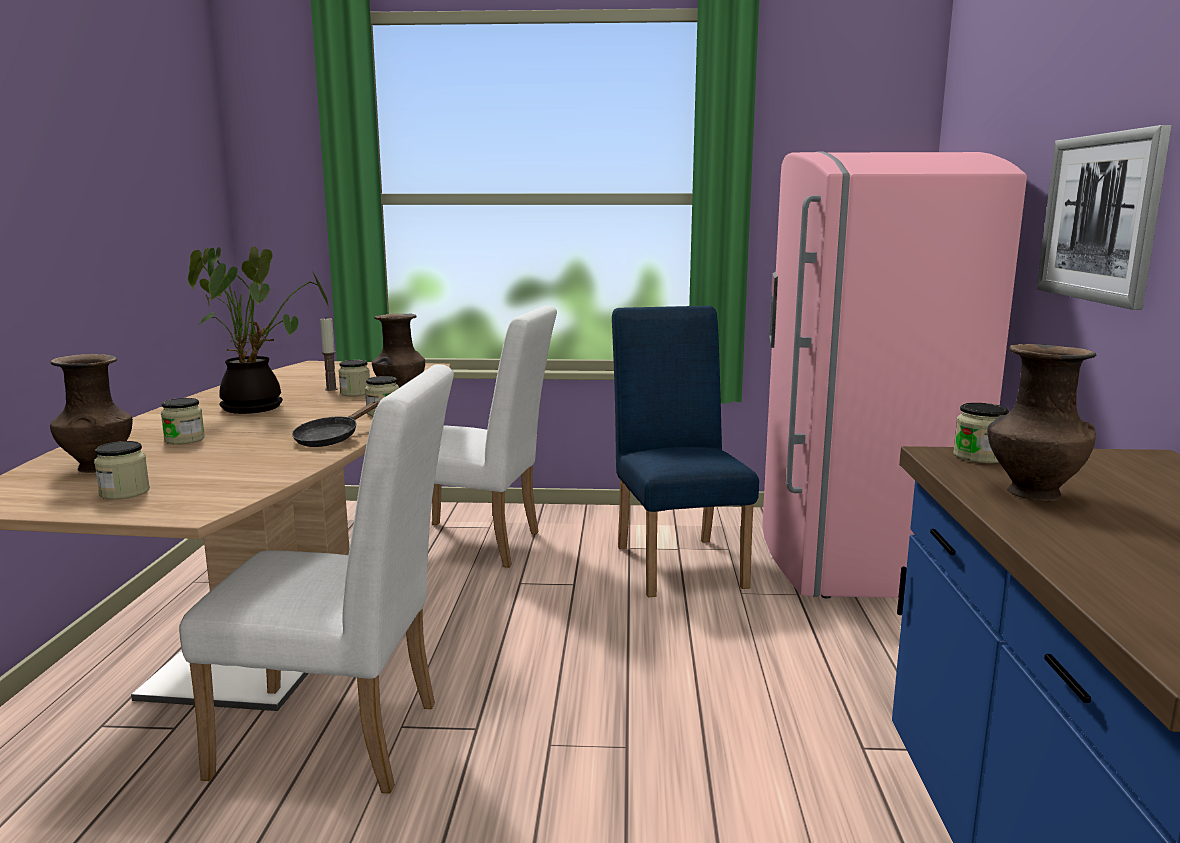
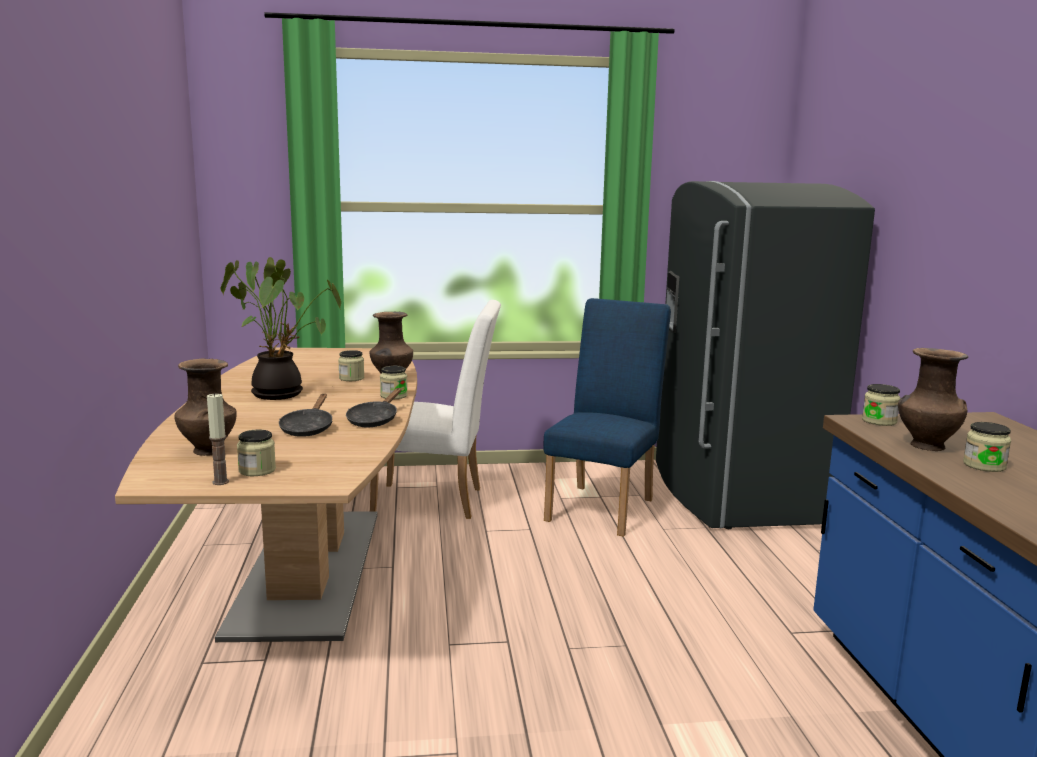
camera: 10 degrees left, 0 degrees up
jar [161,398,205,444] -> jar moved to [963,422,1011,472]
white chair [179,364,454,794] -> none
candle [320,317,338,391] -> candle moved to [207,392,229,485]
blue chair [612,306,759,597] -> blue chair turned 45 degrees clockwise [544,298,671,537]
pink fridge [763,151,1027,599] -> grey fridge [656,181,875,529]
picture [1037,125,1172,310] -> none
none -> black frying pan [279,394,332,437]

